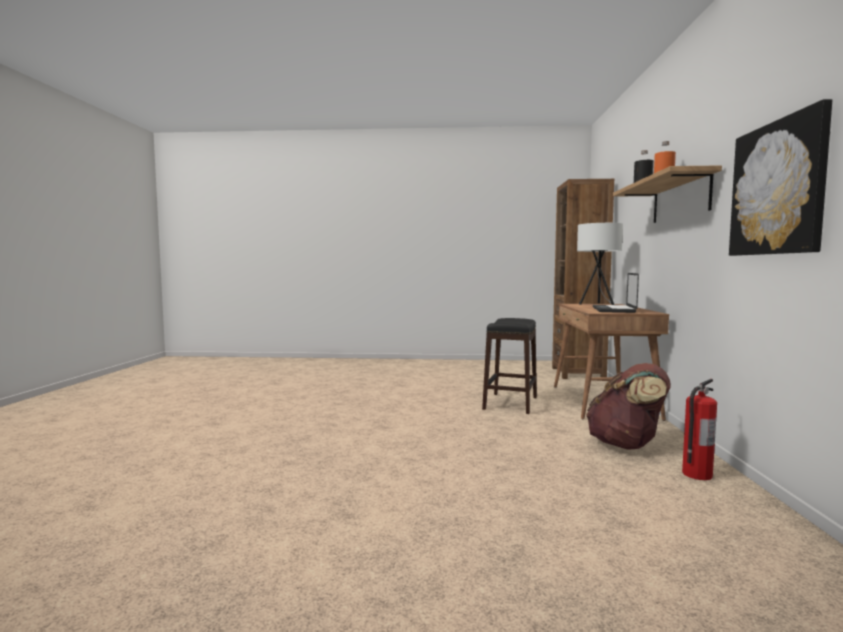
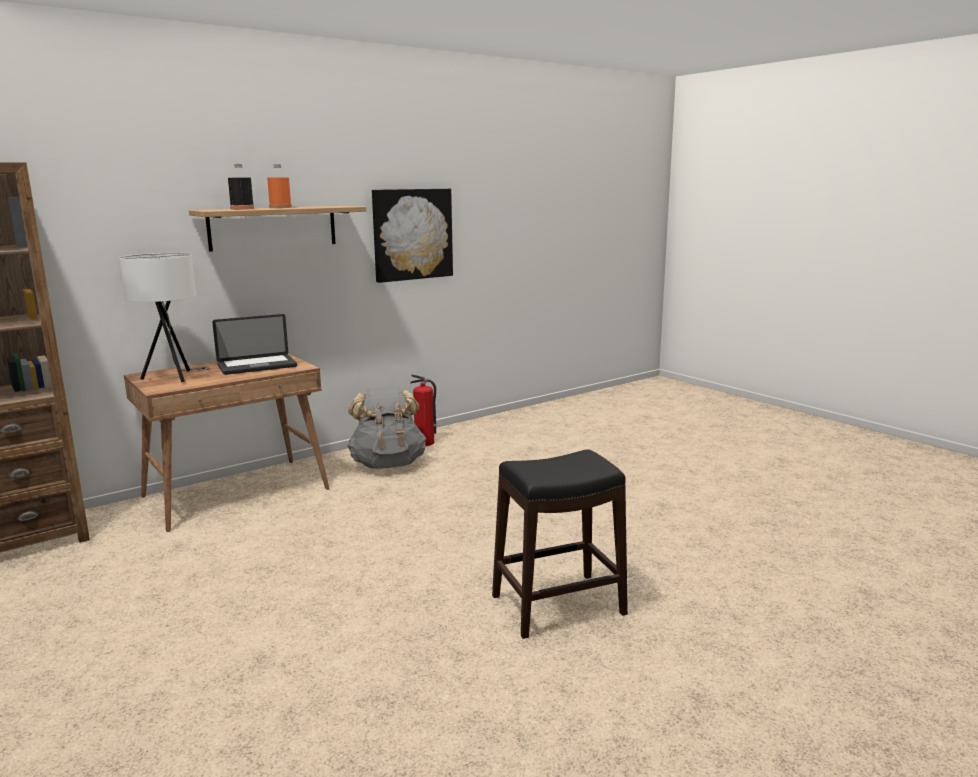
camera: 130 degrees left, 10 degrees up
black stool [482,318,537,414] -> black stool moved to [492,449,628,639]
brown backpack [586,363,671,450] -> grey backpack [347,386,427,469]

